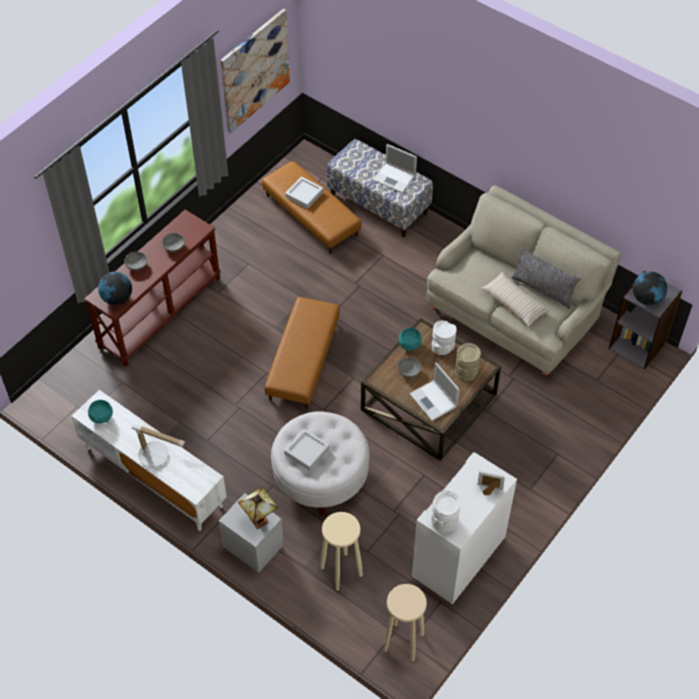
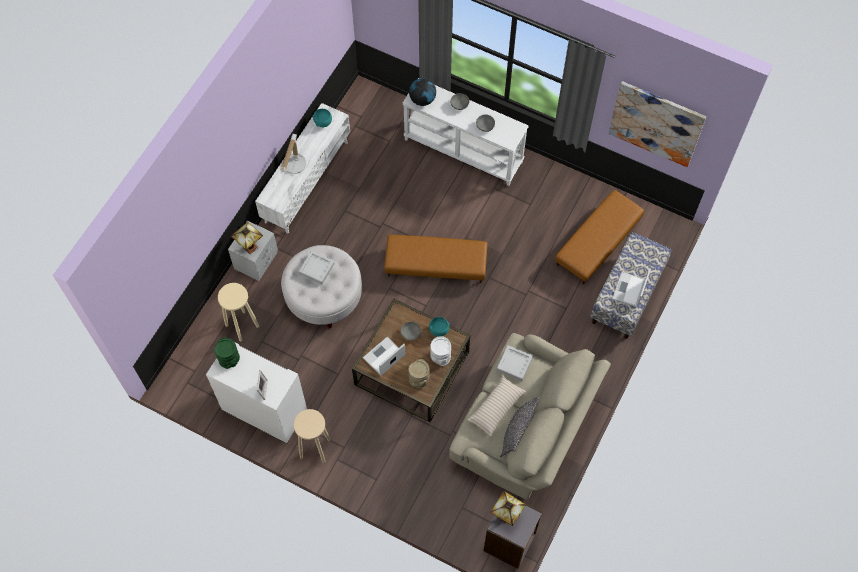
camera: 80 degrees right, 10 degrees up
brown console table [84,210,221,367] -> white console table [403,78,529,186]
grey tray [285,177,324,209] -> grey tray moved to [497,345,533,381]
beige stool [384,584,427,661] -> beige stool moved to [293,409,331,463]
white vase [431,491,460,533] -> green vase [214,338,240,369]
globe [633,272,667,305] -> table lamp [490,491,526,526]

